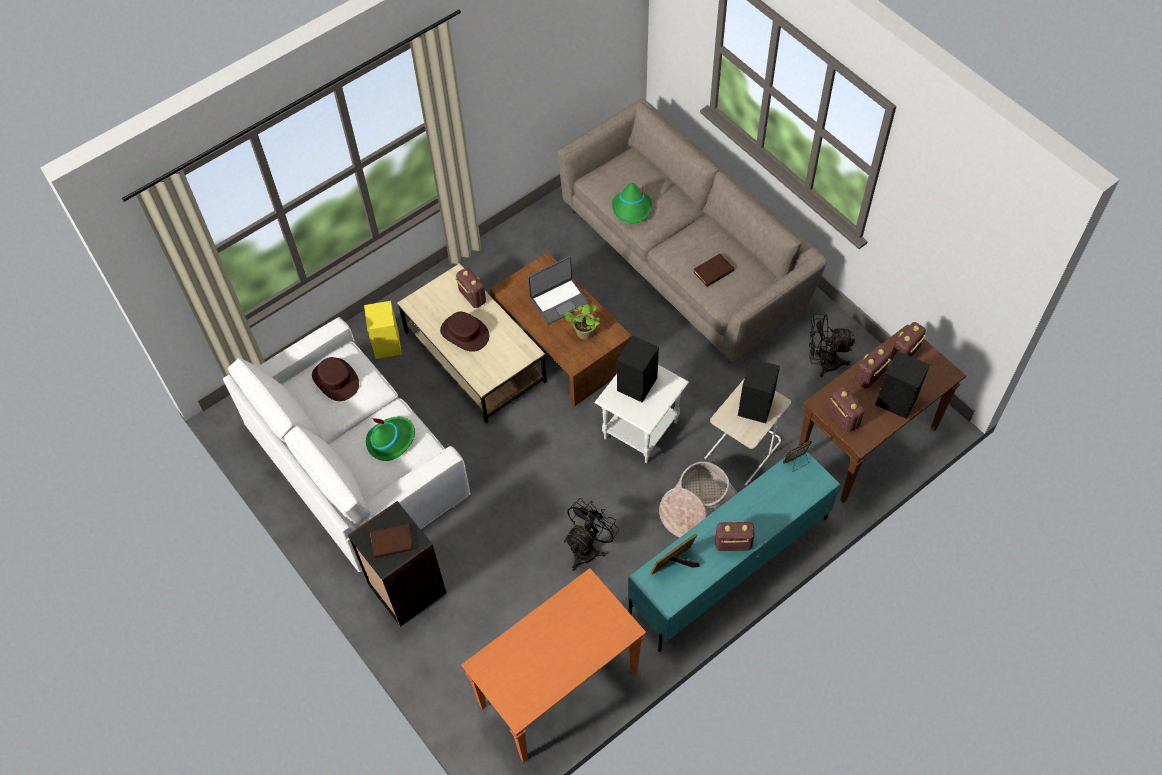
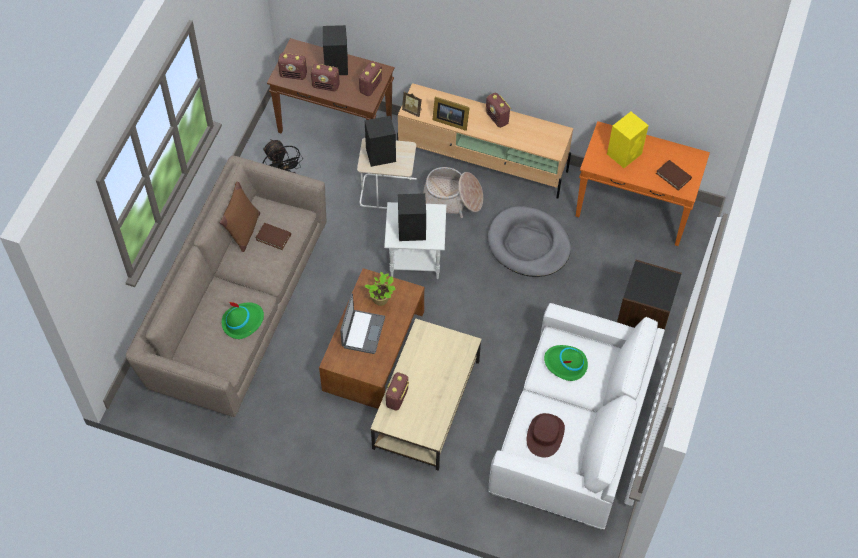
camera: 125 degrees left, 0 degrees up
yellow speaker [364,301,402,359] -> yellow speaker moved to [607,112,649,168]
brown book [370,524,414,558] -> brown book moved to [656,160,692,191]
brown hat [440,312,489,352] -> none
laptop [528,256,590,325] -> laptop turned 75 degrees clockwise [340,293,385,354]
black fan [564,498,619,571] -> grey dog bed [488,206,571,277]
turquoise tv stand [628,451,840,652] -> beige tv stand [397,83,573,199]
picture frame [651,534,700,575] -> picture frame moved to [432,97,470,131]
none -> brown pillow [220,181,260,252]

